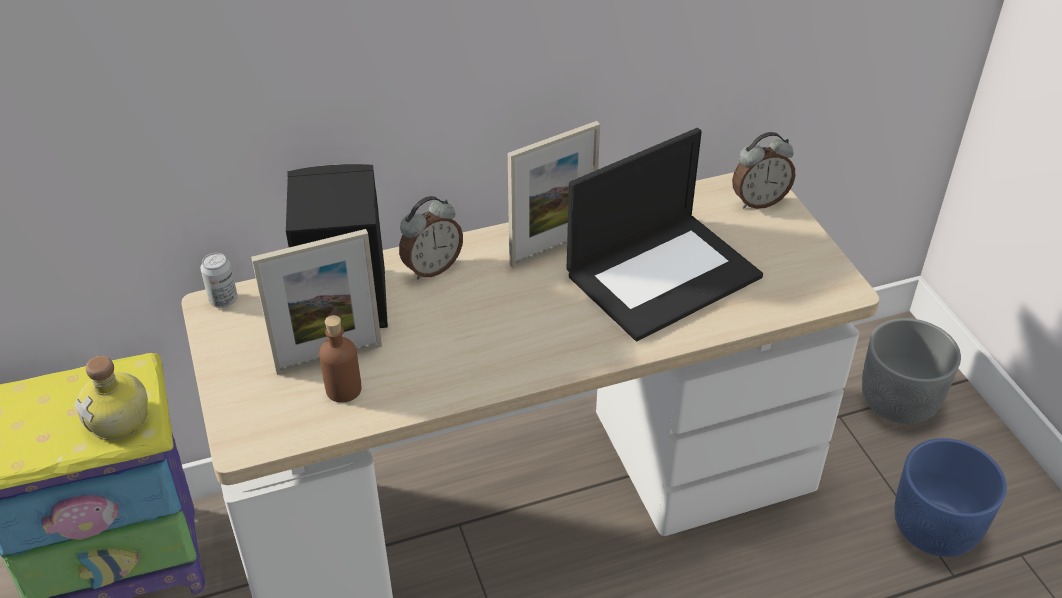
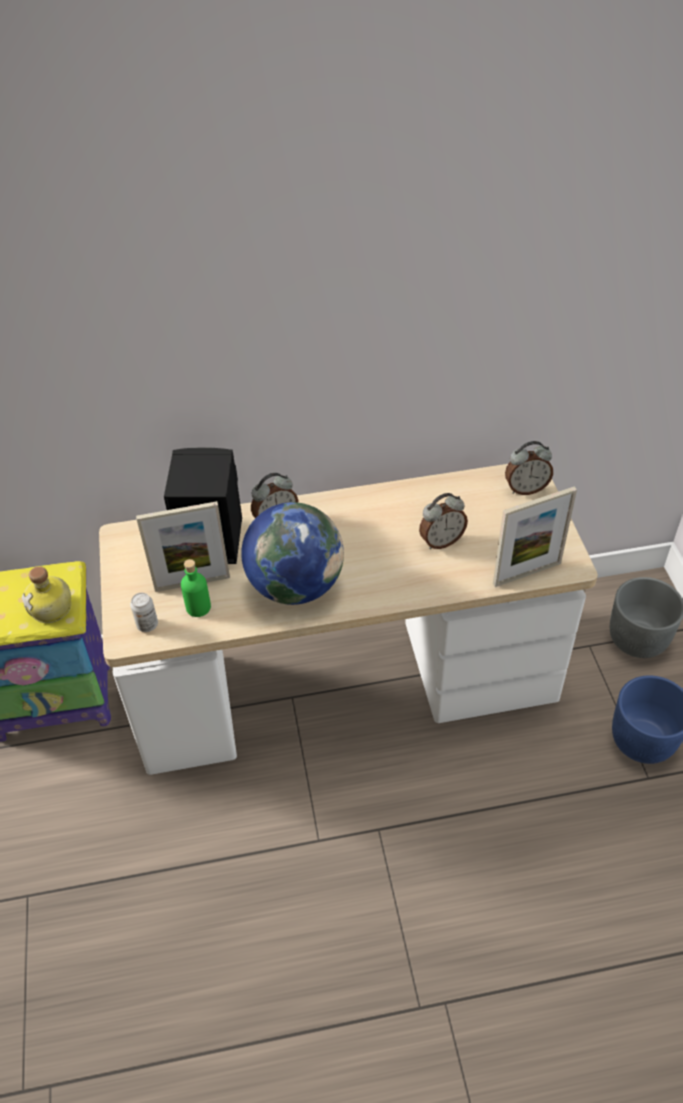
camera: 10 degrees right, 5 degrees up
can [200,253,238,308] -> can moved to [130,593,158,632]
brown bottle [319,315,362,403] -> green bottle [181,559,211,617]
picture frame [508,121,600,268] -> picture frame moved to [493,487,577,587]
laptop [567,128,763,341] -> alarm clock [419,493,468,549]
none -> globe [241,502,344,605]

